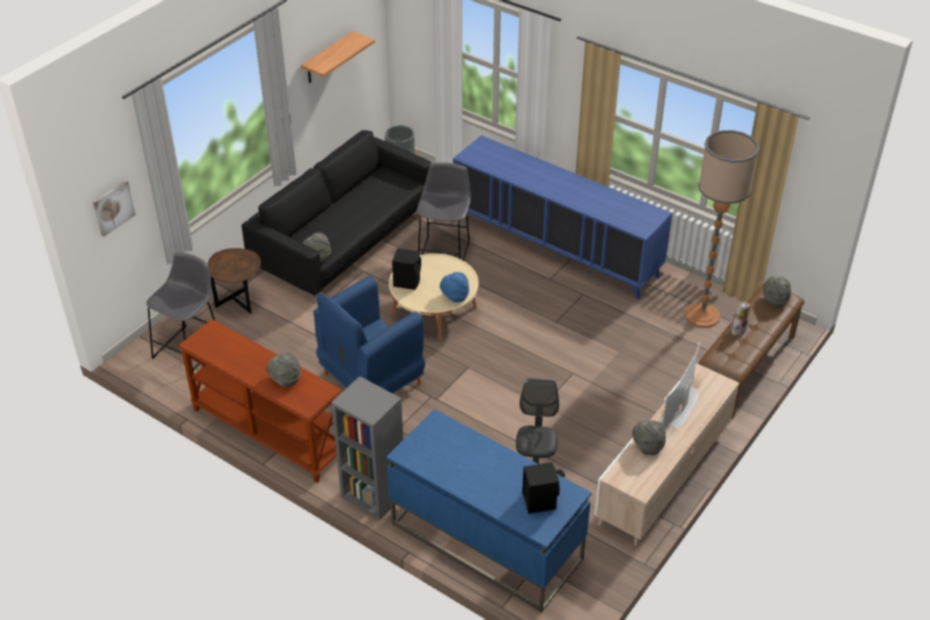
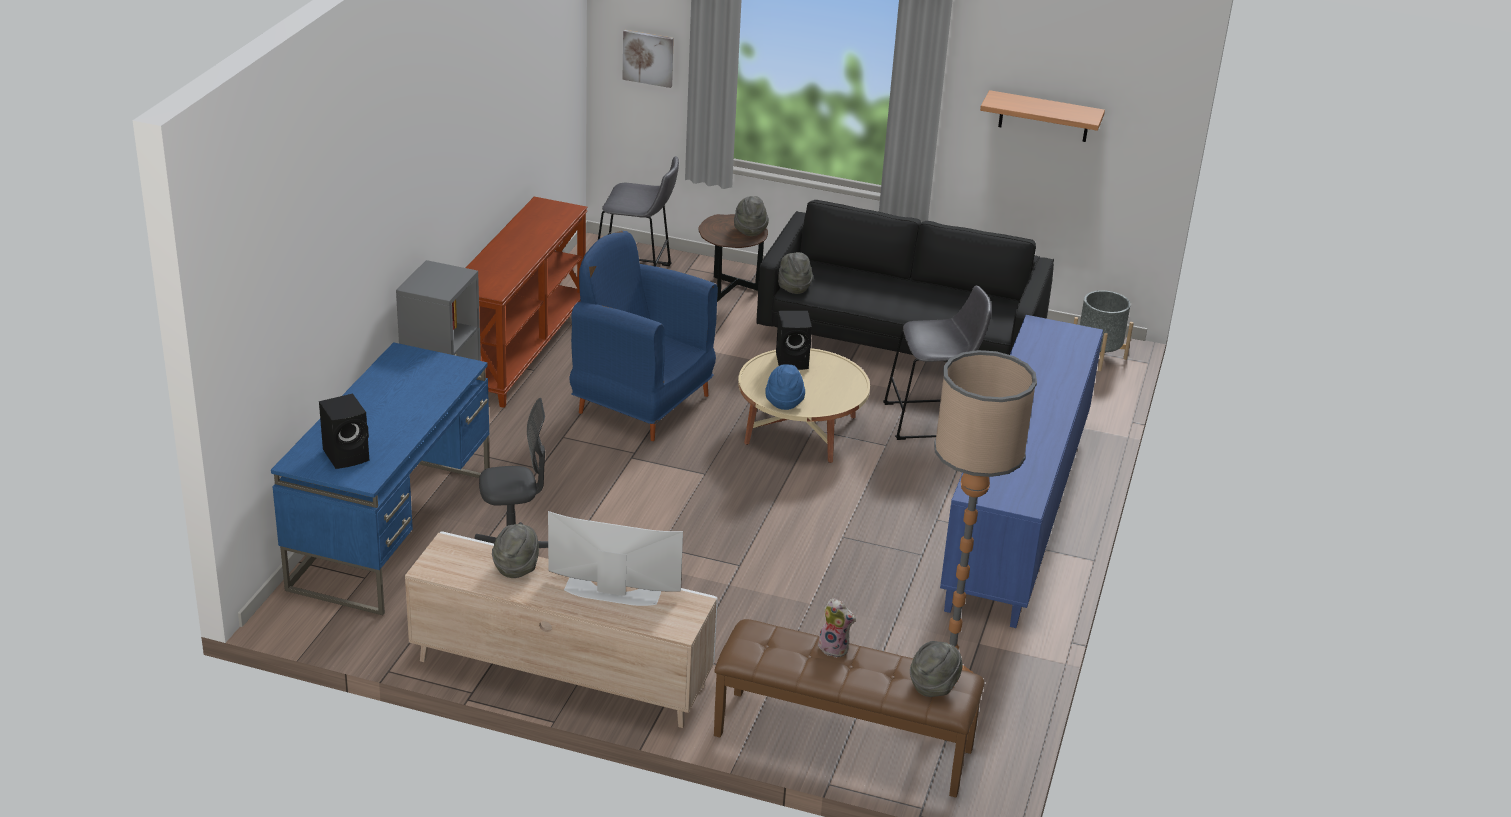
camera: 70 degrees right, 10 degrees down
grey hat [267,353,301,387] -> grey hat moved to [734,196,769,236]

